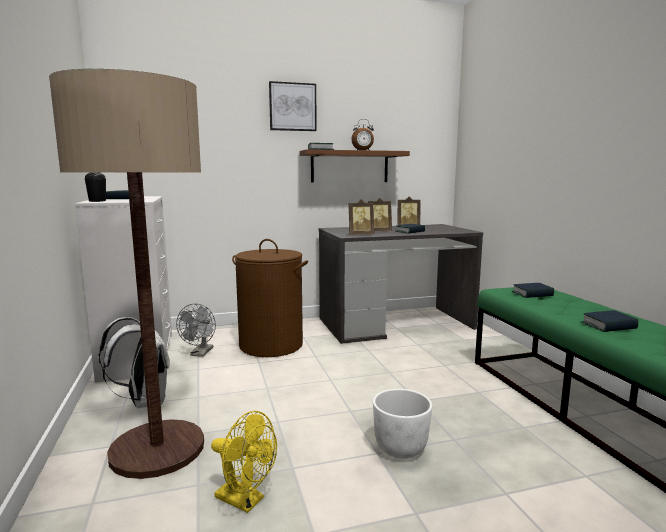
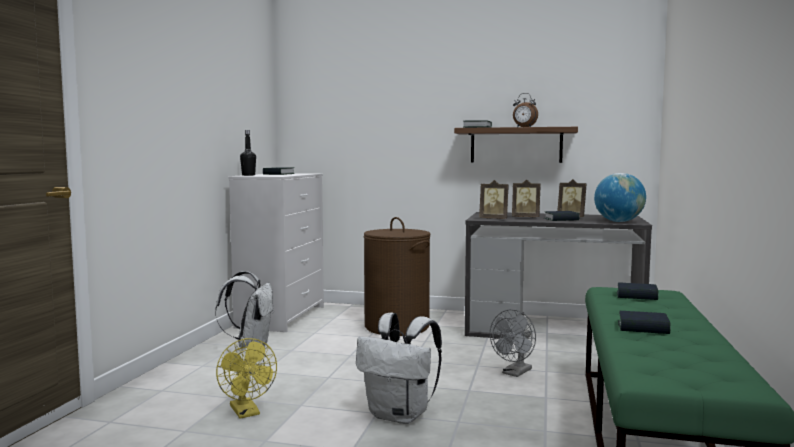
camera: 30 degrees right, 5 degrees down
floor lamp [49,69,204,479] -> none
grey fan [176,303,216,357] -> grey fan moved to [490,309,536,377]
picture [269,81,317,131] -> none
white planter [373,389,432,459] -> white backpack [356,313,442,424]
none -> globe [594,173,646,222]

